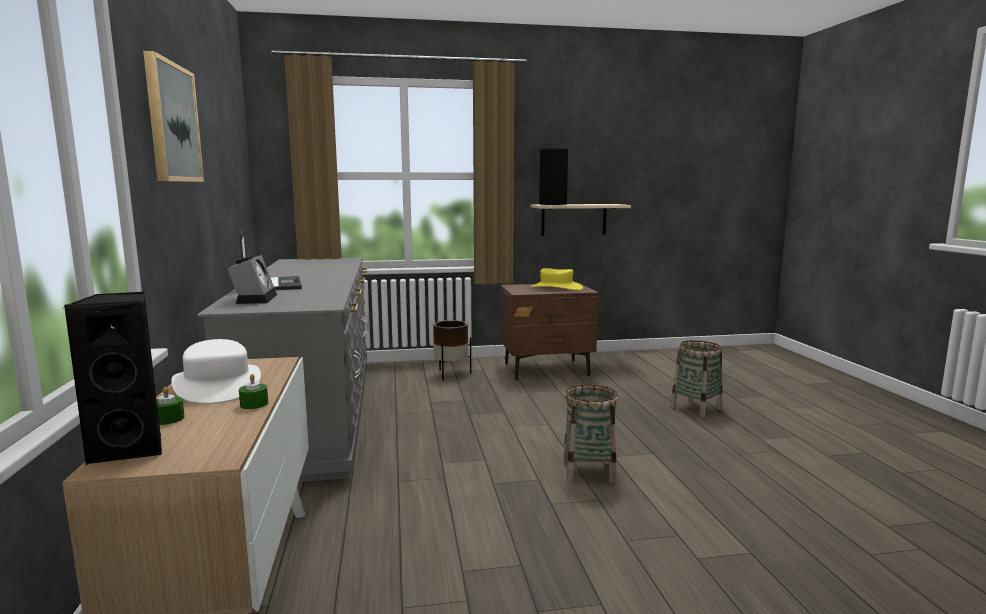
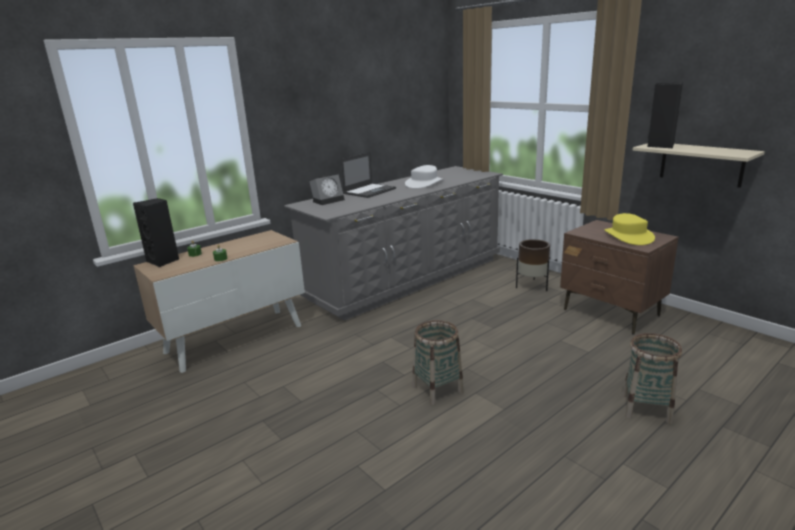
camera: 60 degrees right, 10 degrees up
picture [143,51,204,182] -> none
white hat [172,339,261,404] -> white hat moved to [405,165,443,189]

